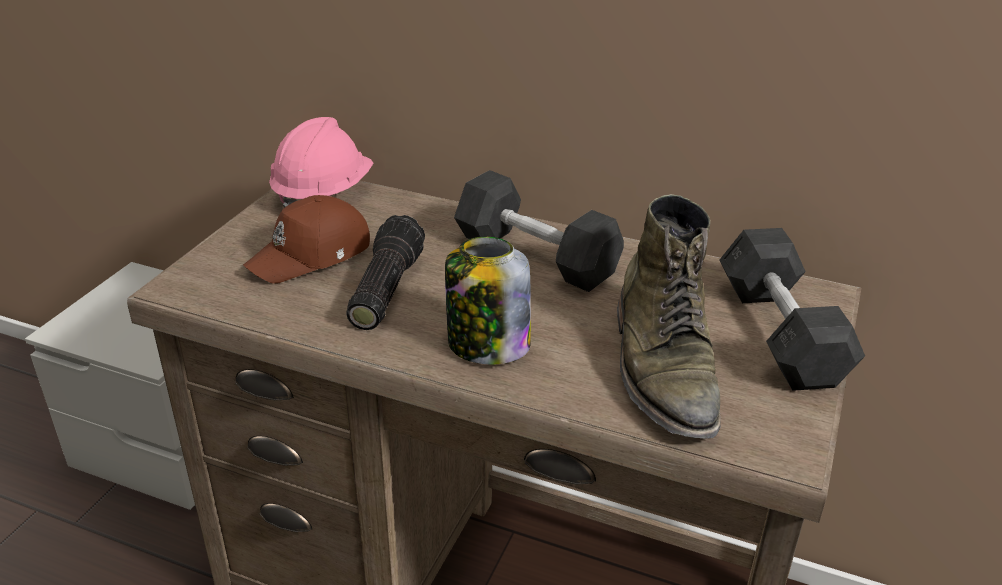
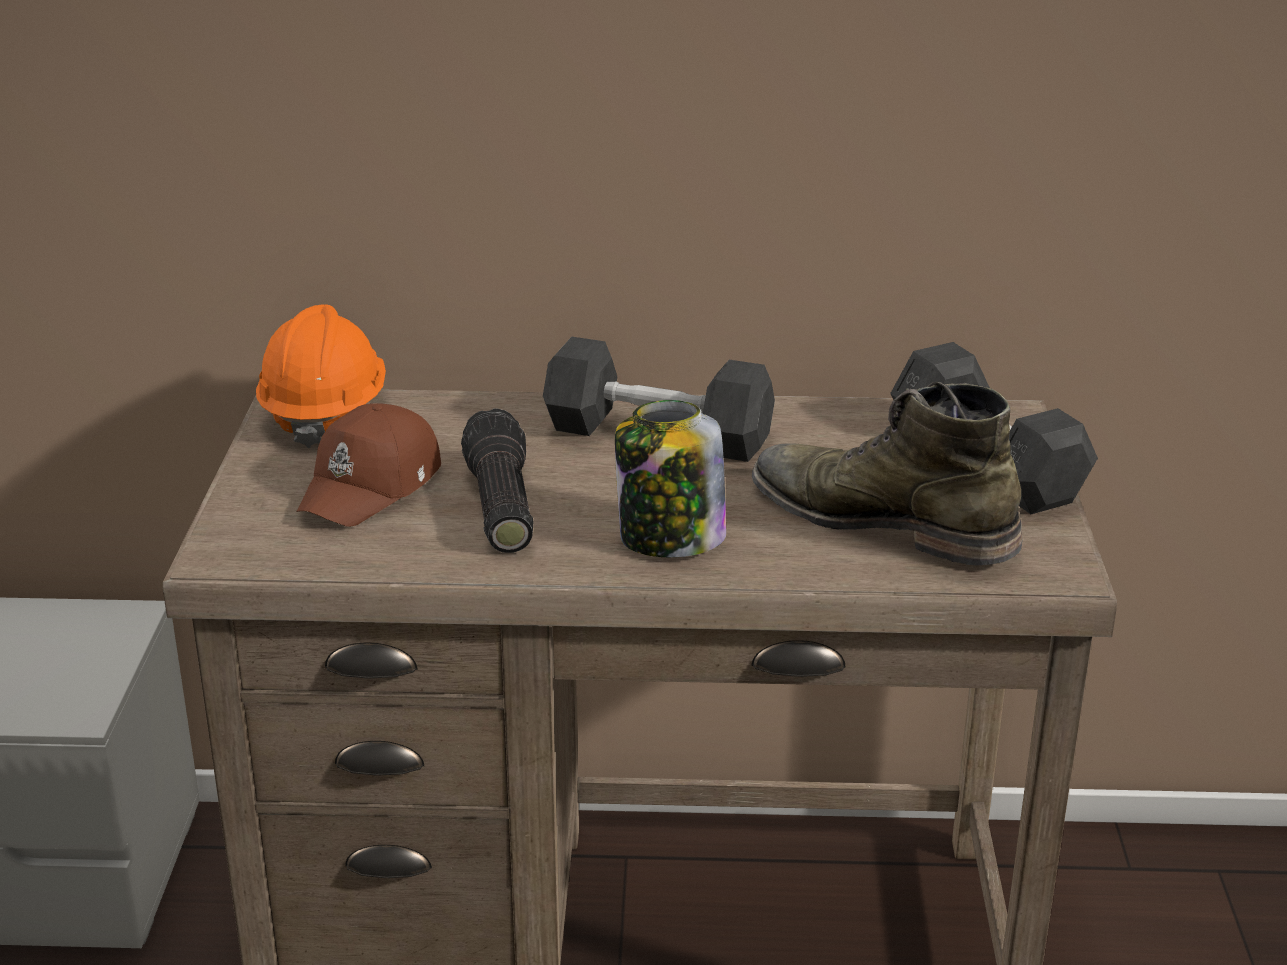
camera: 20 degrees left, 5 degrees down
pink hard hat [269,117,373,208] -> orange hard hat [256,304,386,448]
green boot [617,194,721,439] -> green boot turned 150 degrees clockwise [752,382,1022,565]

